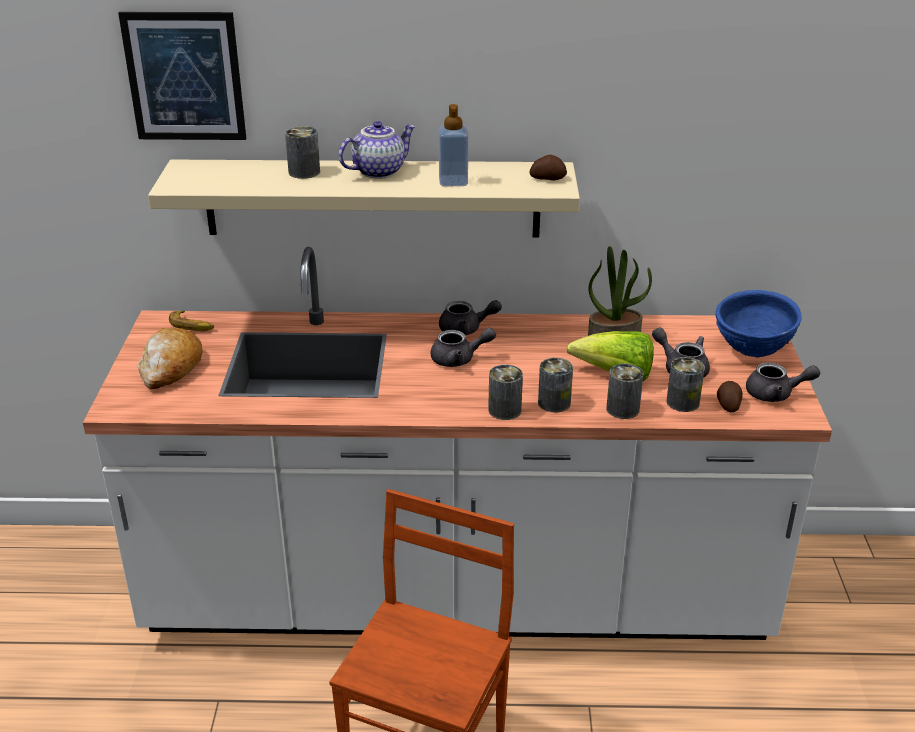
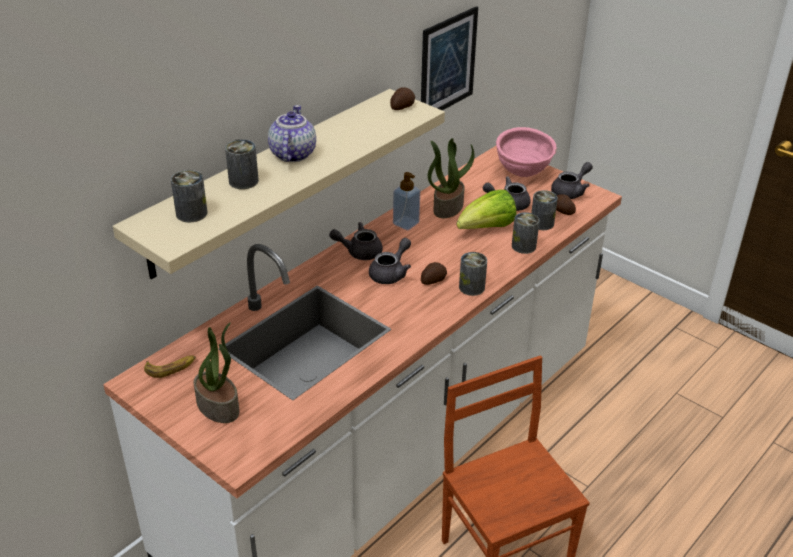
camera: 50 degrees left, 5 degrees up
picture [118,12,246,140] -> picture moved to [421,6,478,110]
bread [137,328,203,389] -> potted plant [194,322,240,423]
soap dispenser [439,104,468,187] -> soap dispenser moved to [393,172,420,230]
grey teapot [439,300,502,335] -> grey teapot turned 135 degrees counterclockwise [329,222,383,260]
can [538,357,573,412] -> can moved to [171,170,208,222]
blue bowl [715,290,802,358] -> pink bowl [496,127,557,177]
none -> potato [421,262,447,285]

